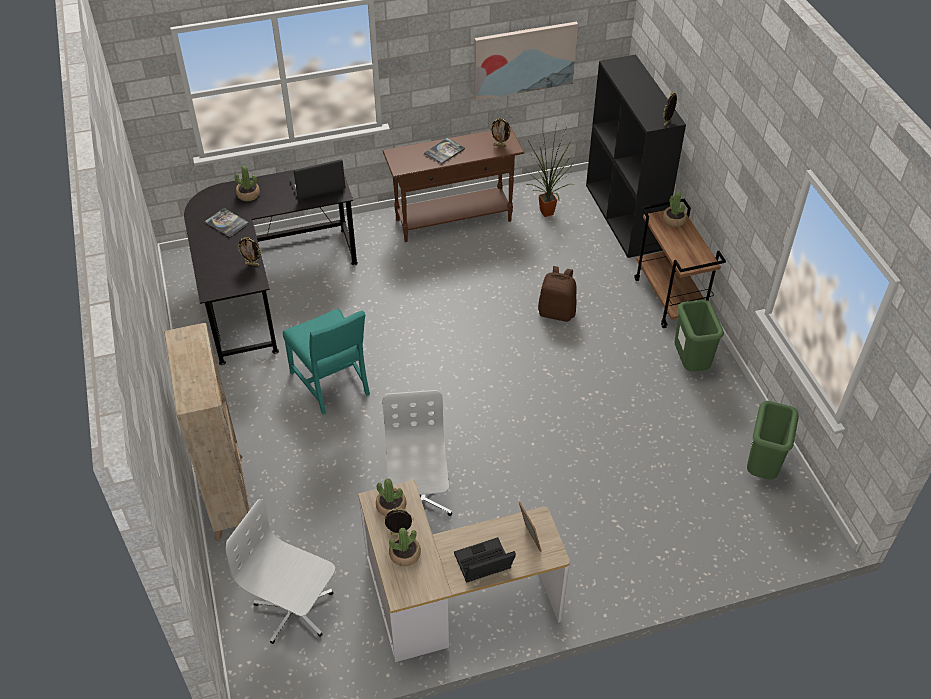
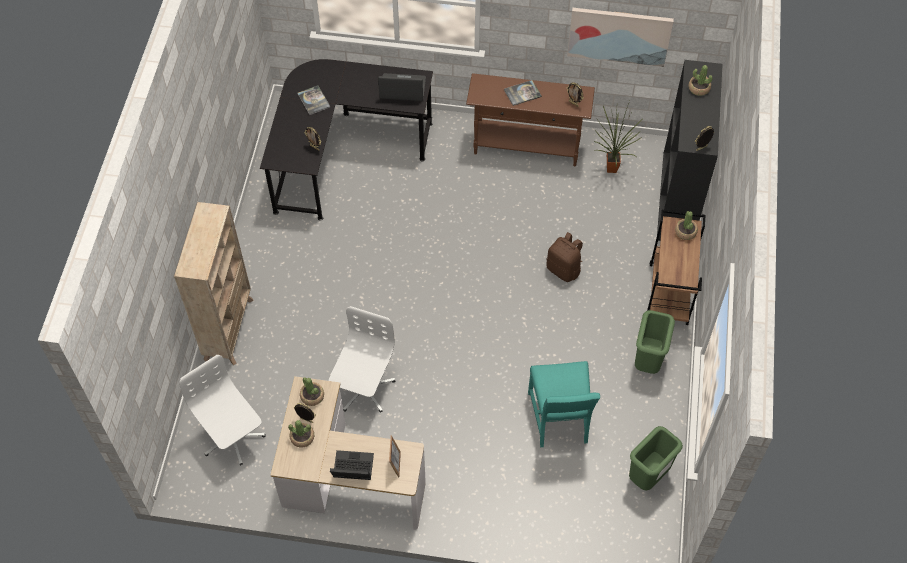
camera: 25 degrees right, 10 degrees up
potted plant [235,166,260,201] -> potted plant moved to [688,65,713,96]
turquoise chair [283,308,370,415] -> turquoise chair moved to [528,361,600,447]

